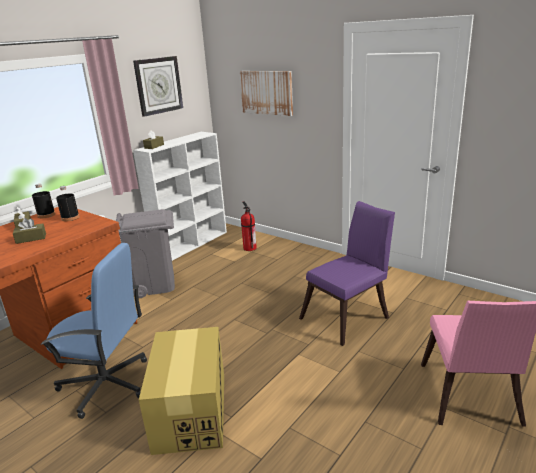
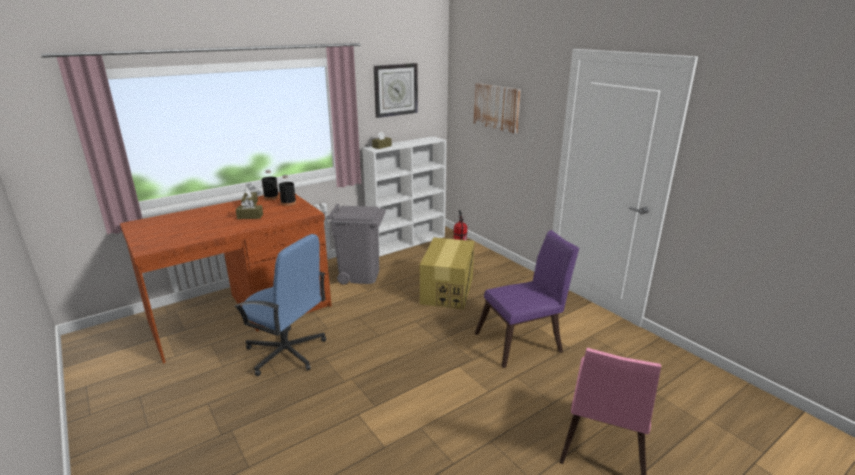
camera: 15 degrees right, 0 degrees up
cardboard box [139,327,224,455] -> cardboard box moved to [420,238,474,309]

